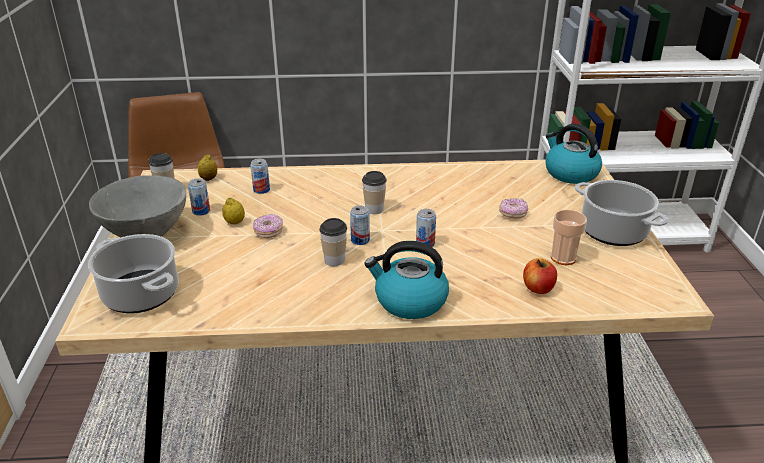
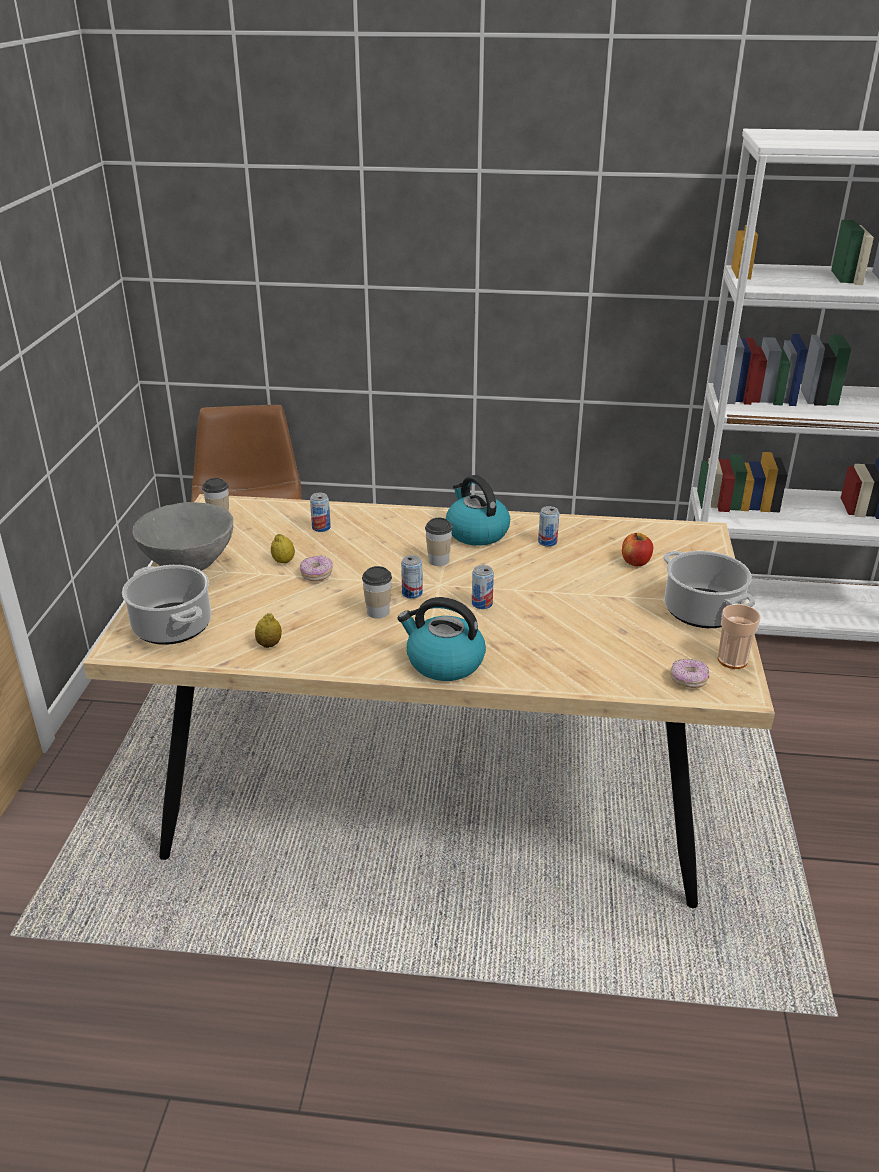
camera: 10 degrees right, 0 degrees up
can [188,178,210,216] -> can moved to [538,506,559,547]
lemon [198,154,217,181] -> lemon moved to [255,613,282,648]
donut [499,198,528,218] -> donut moved to [670,659,709,688]
apple [523,258,557,294] -> apple moved to [622,533,653,566]
kettle [546,124,602,184] -> kettle moved to [446,475,510,546]
cup [551,210,587,265] -> cup moved to [718,604,761,669]

